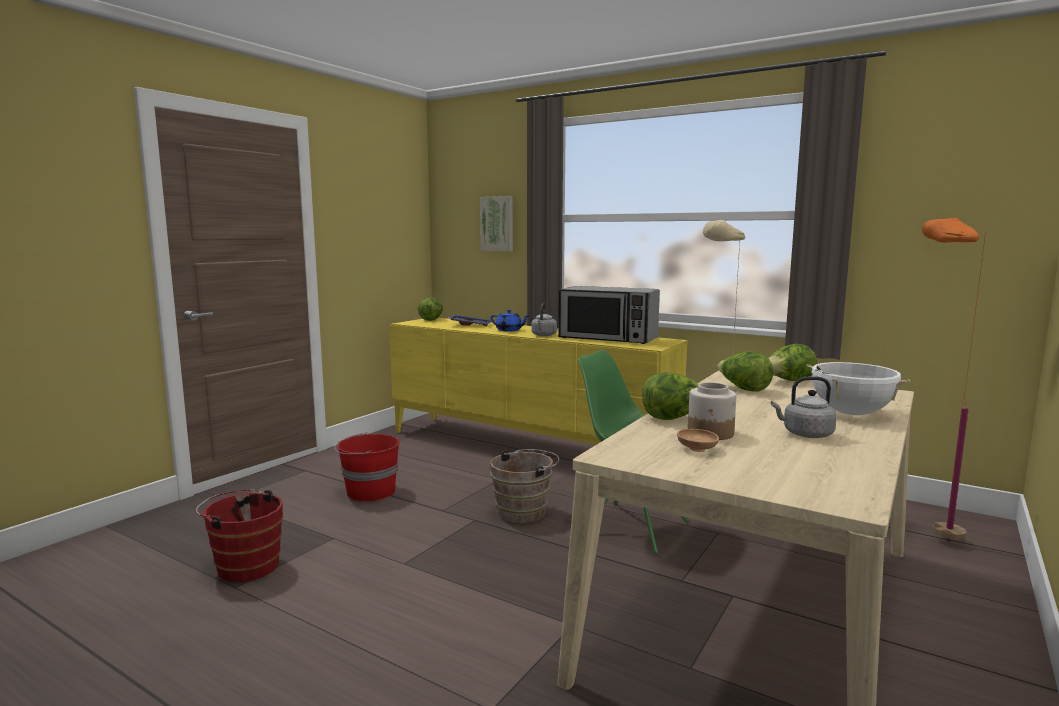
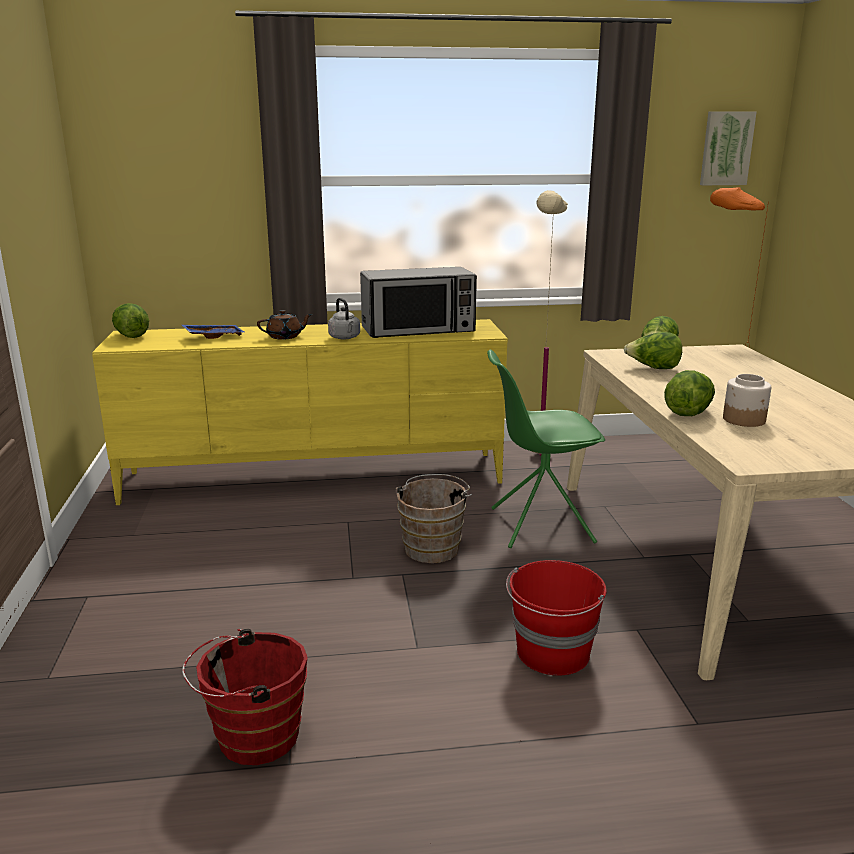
camera: 40 degrees left, 10 degrees up
red bucket [334,432,400,502] -> red bucket moved to [506,560,607,675]
picture [480,196,513,251] -> picture moved to [700,111,757,185]
blue teapot [491,310,530,331] -> brown teapot [257,310,312,340]
brown bowl [677,429,719,452] -> none
grey kettle [771,376,837,438] -> none
white cooking pot [806,362,910,415] -> none

